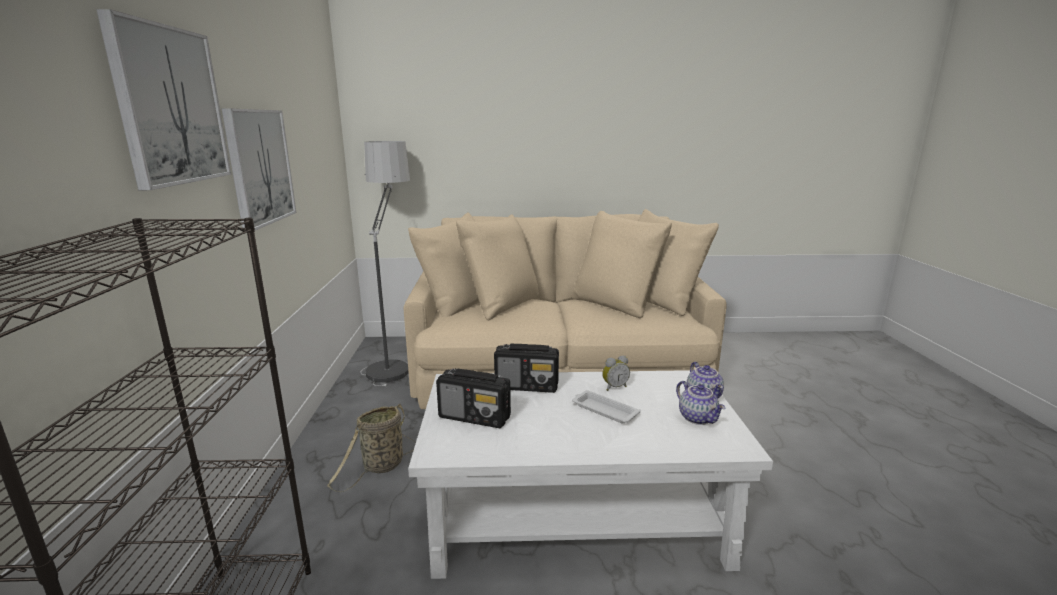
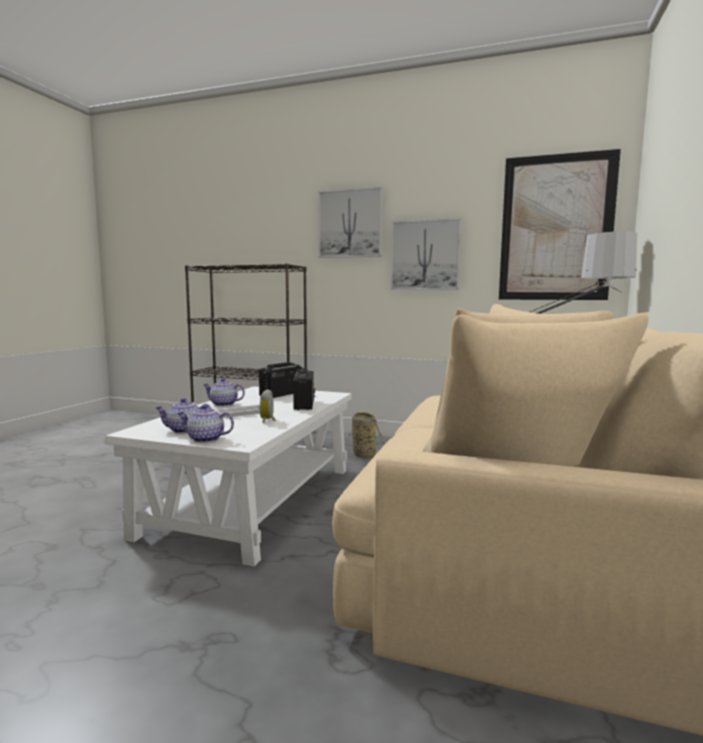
camera: 110 degrees right, 10 degrees down
radio [494,344,559,393] -> radio turned 150 degrees clockwise [293,368,315,410]
none -> teapot [203,378,245,407]
none -> picture [499,149,621,300]

